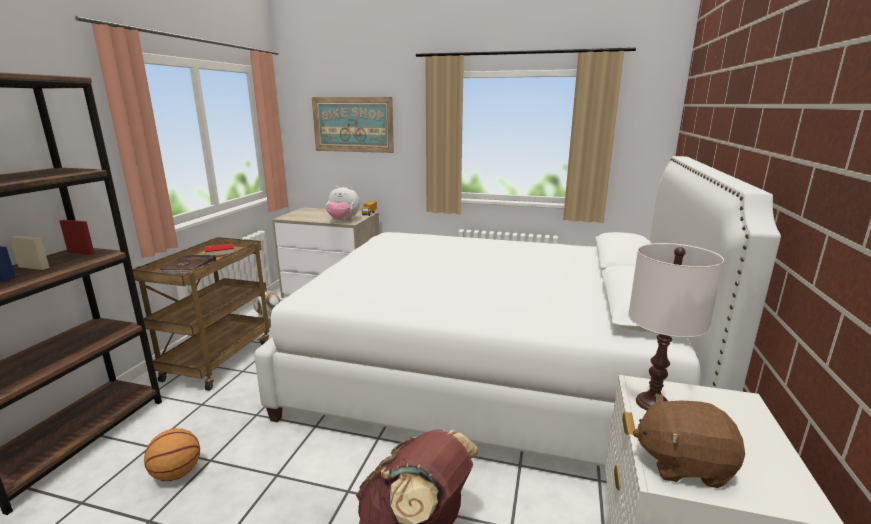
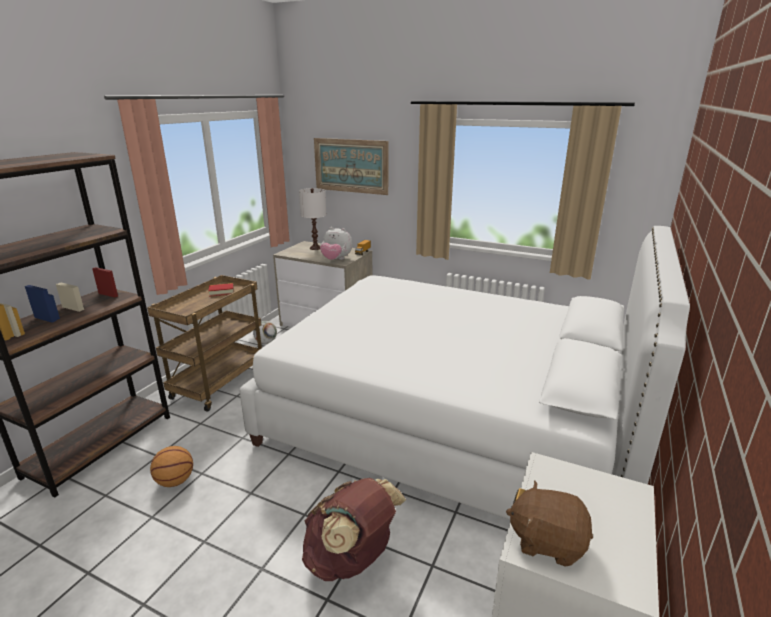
camera: 10 degrees right, 5 degrees up
brown book [159,255,216,275] -> none
white table lamp [628,243,724,411] -> white table lamp moved to [299,188,326,250]

